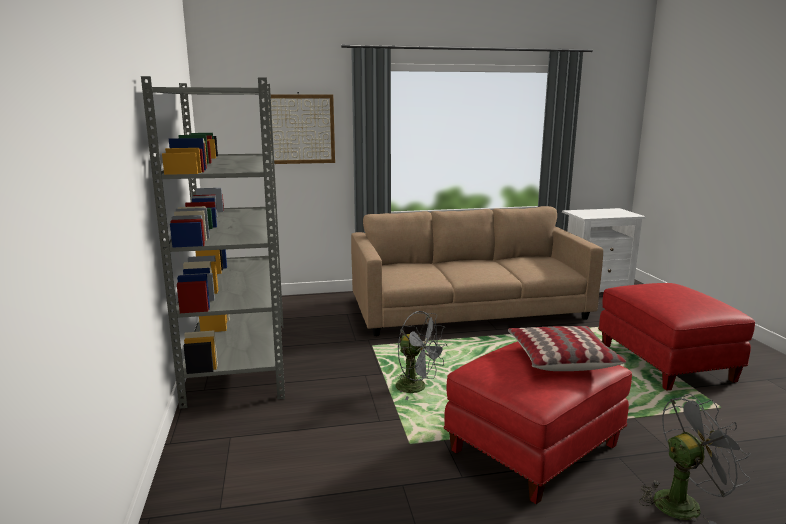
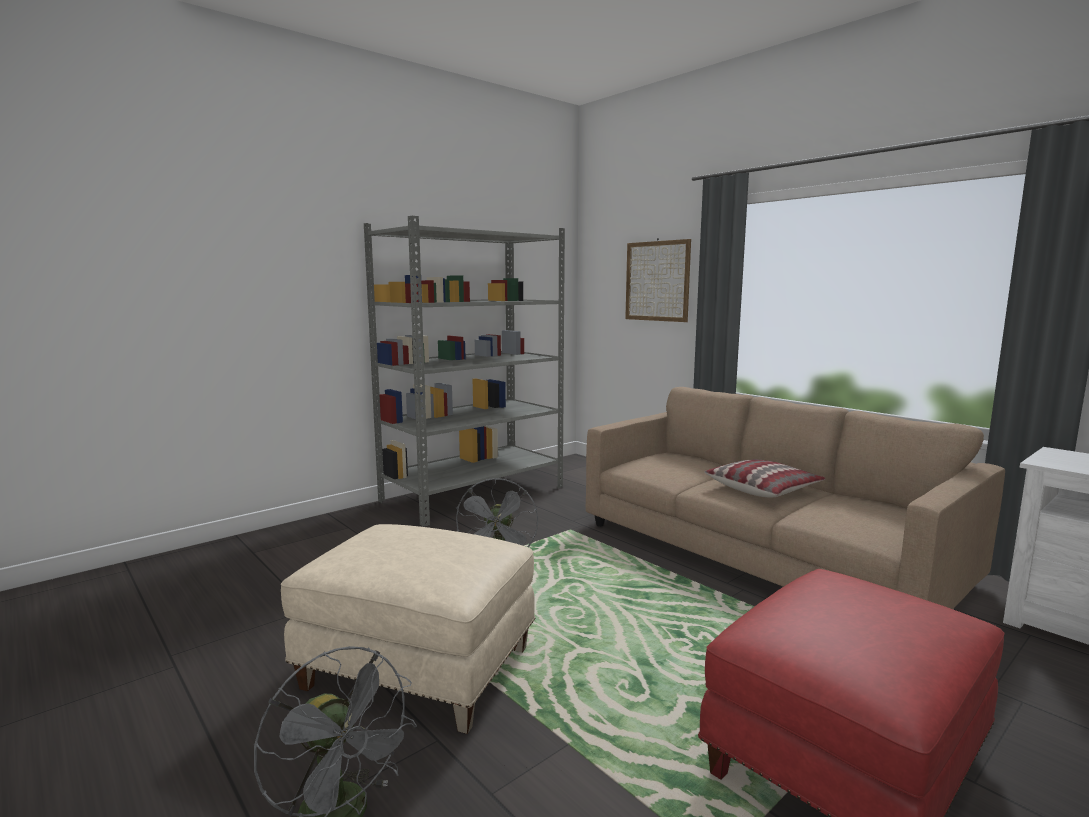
camera: 60 degrees right, 5 degrees down
red ottoman [444,341,632,504] -> beige ottoman [281,524,535,734]
pillow [508,326,626,371] -> pillow moved to [704,459,826,498]

